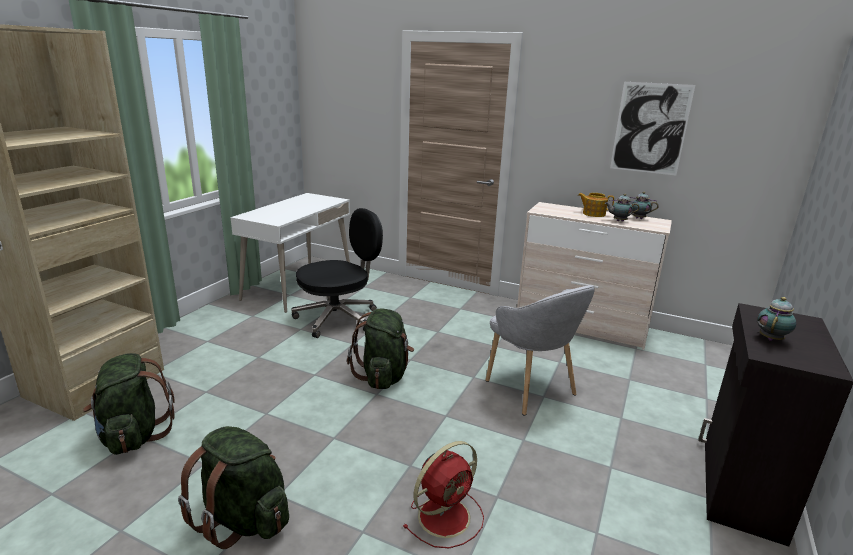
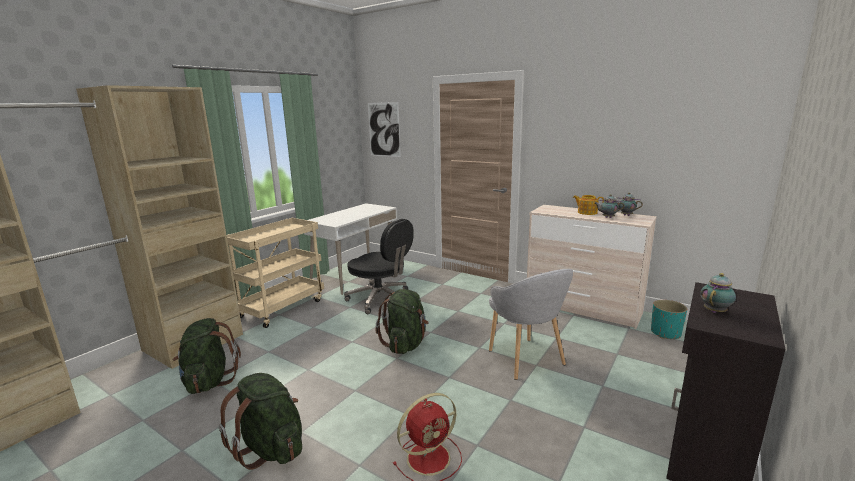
camera: 10 degrees right, 5 degrees down
black office chair [291,208,383,338] -> black office chair turned 60 degrees clockwise [344,219,414,314]
picture [610,82,695,175] -> picture moved to [368,102,401,157]
none -> beige cart [227,218,324,328]
none -> turquoise planter [651,300,687,339]

